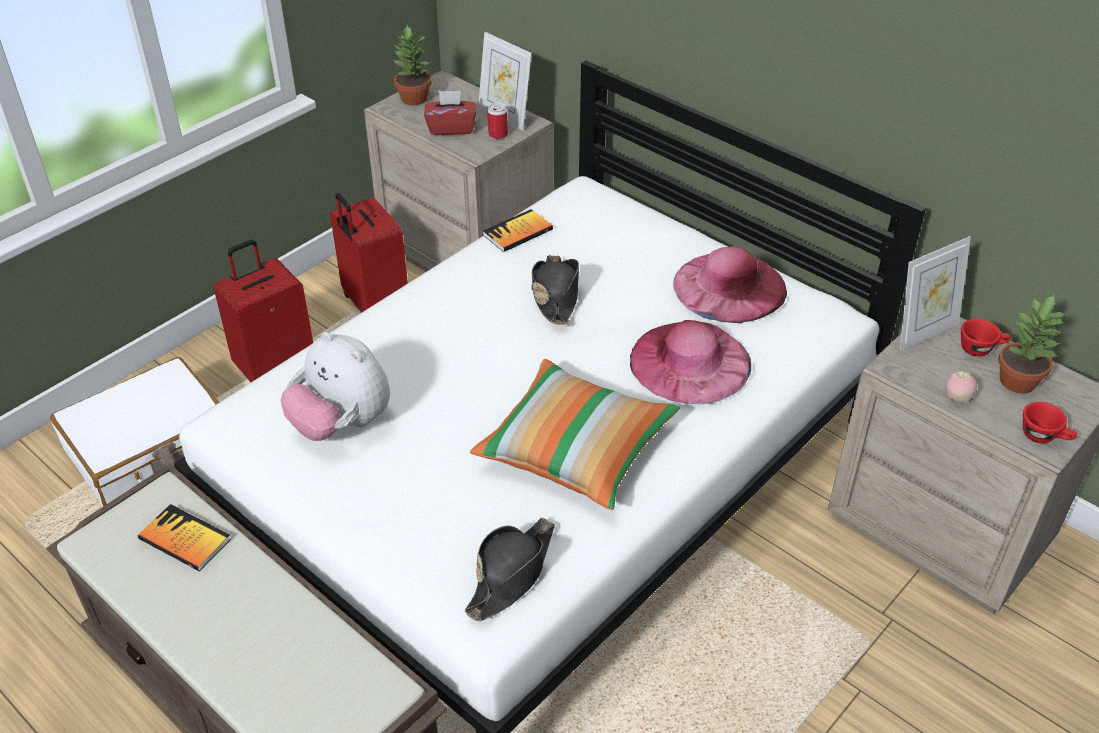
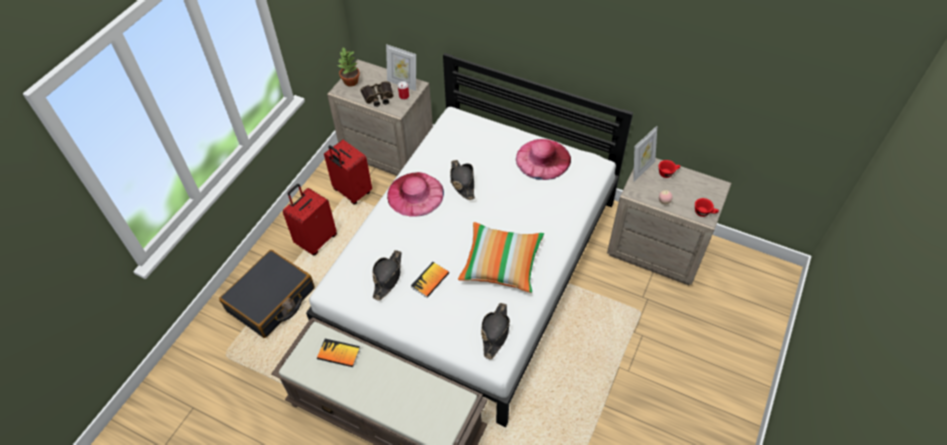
camera: 15 degrees left, 10 degrees up
white suitcase [50,357,219,506] -> black suitcase [219,250,315,338]
plush toy [281,332,390,441] -> black hat [372,250,402,300]
red tissue box [424,91,476,135] -> binoculars [361,81,394,107]
book [483,209,553,252] -> book moved to [411,262,449,298]
pink hat [630,320,751,404] -> pink hat moved to [387,172,444,217]
potted plant [998,295,1066,393] -> none

